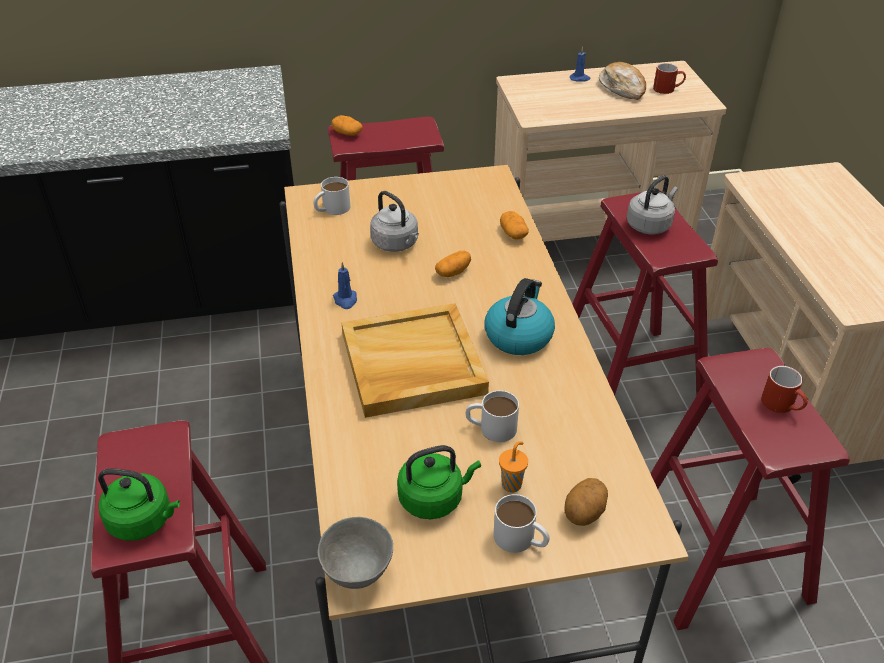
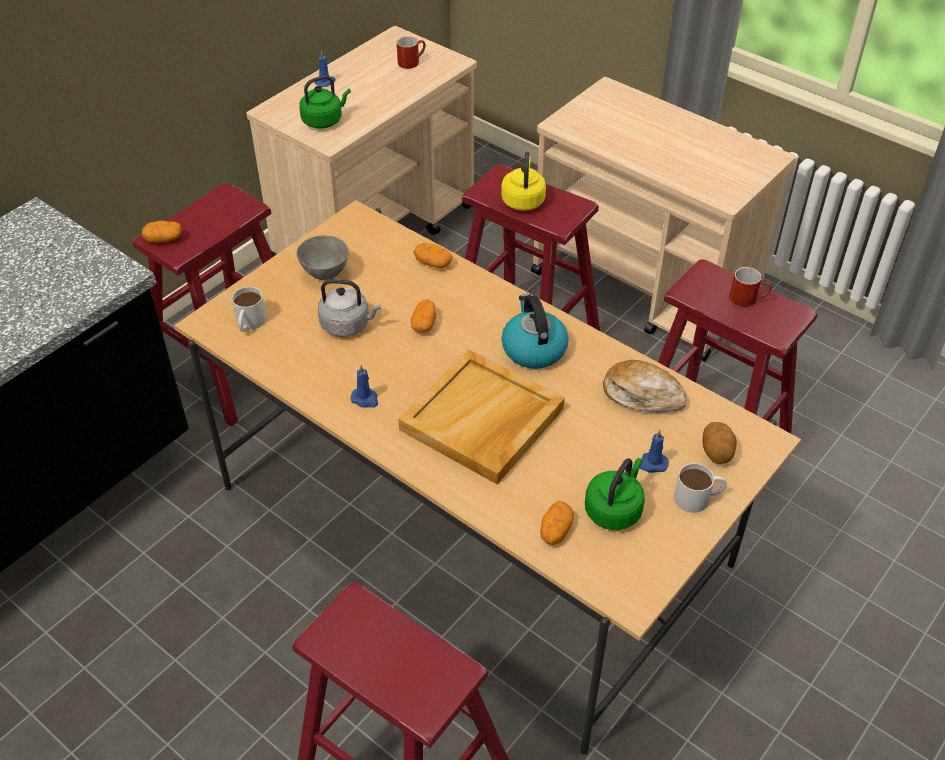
camera: 40 degrees left, 5 degrees up
green kettle [98,468,180,541] -> green kettle moved to [299,75,351,129]
grey bowl [318,517,393,589] -> grey bowl moved to [296,235,349,280]
white mug [466,390,519,442] -> none
orange cup [499,441,528,492] -> blue candle [639,430,669,473]
bread [599,62,646,100] -> bread moved to [603,360,687,412]
grey kettle [627,175,678,234] -> yellow kettle [501,152,546,211]
none -> potato [540,501,574,545]

